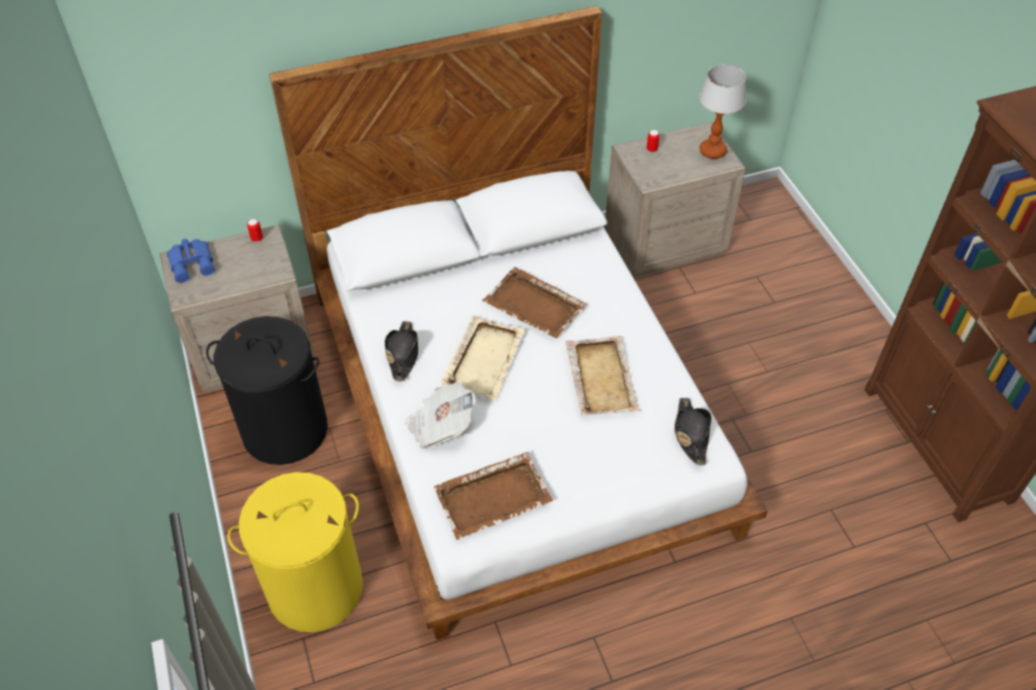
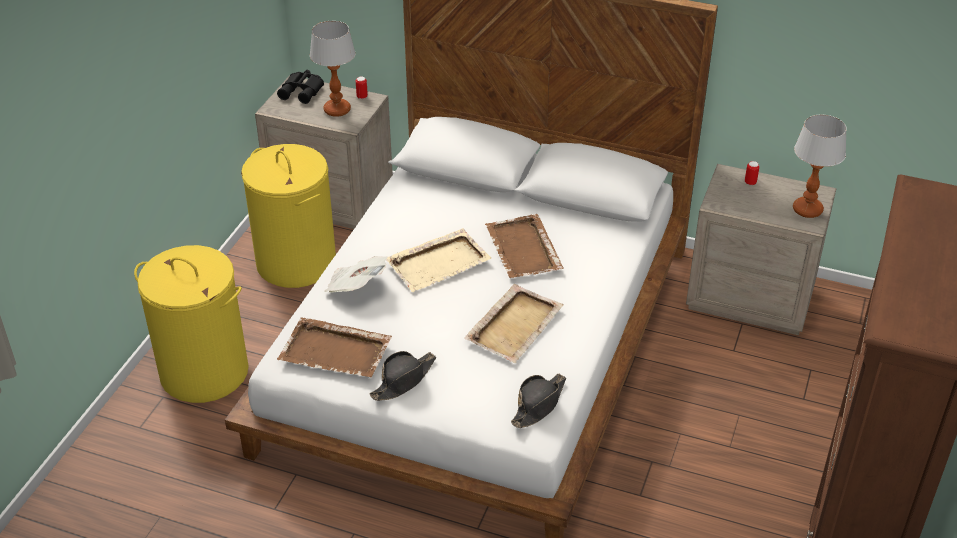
camera: 40 degrees right, 10 degrees down
blue binoculars [167,239,215,283] -> black binoculars [277,70,324,104]
black laundry basket [206,316,328,465] -> yellow laundry basket [241,144,336,288]
black hat [385,321,418,381] -> black hat moved to [370,351,436,401]
none -> table lamp [310,21,356,117]

